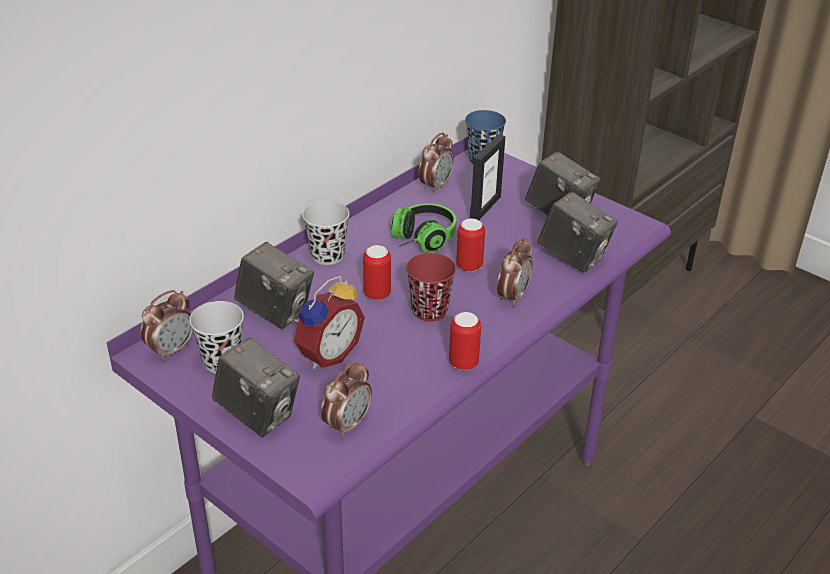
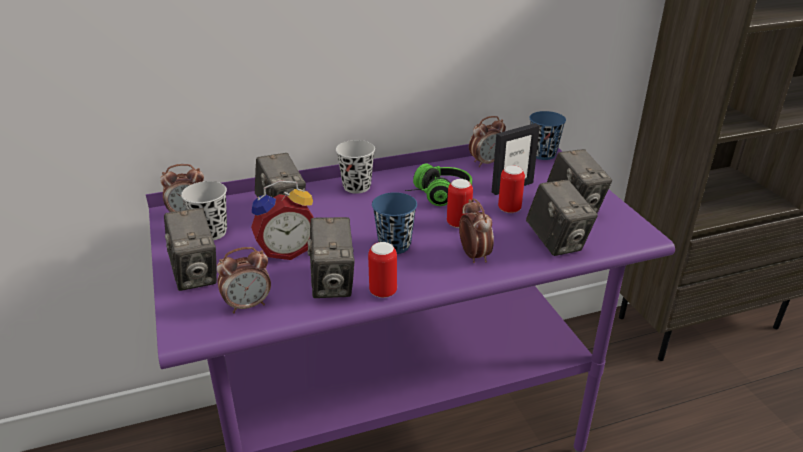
camera: 30 degrees right, 5 degrees down
can [363,245,391,300] -> can moved to [498,165,525,213]
red cup [406,253,456,322] -> blue cup [372,192,417,254]
alarm clock [497,238,533,307] -> alarm clock turned 75 degrees counterclockwise [459,198,494,263]
none -> camera [307,217,355,298]

